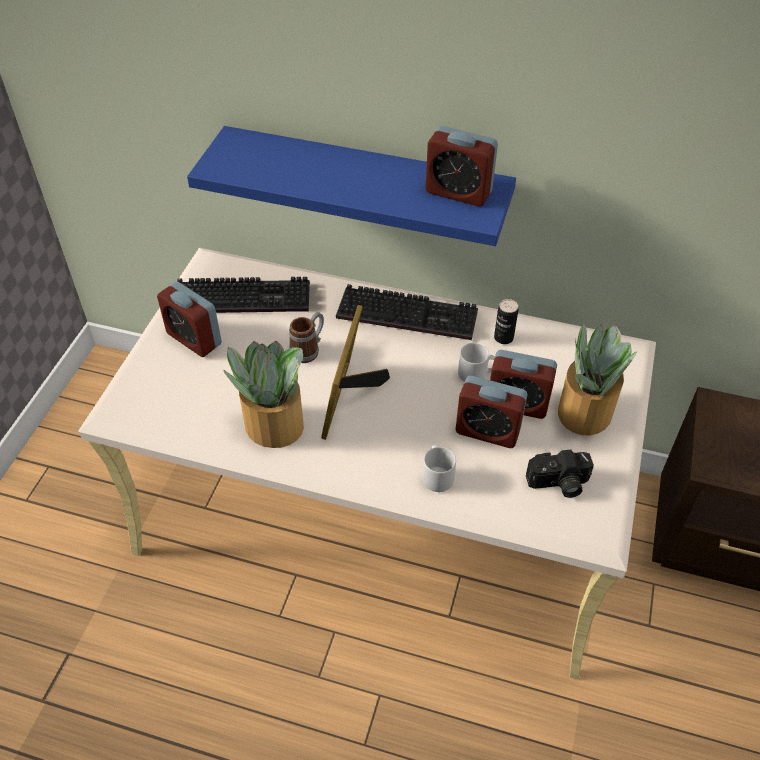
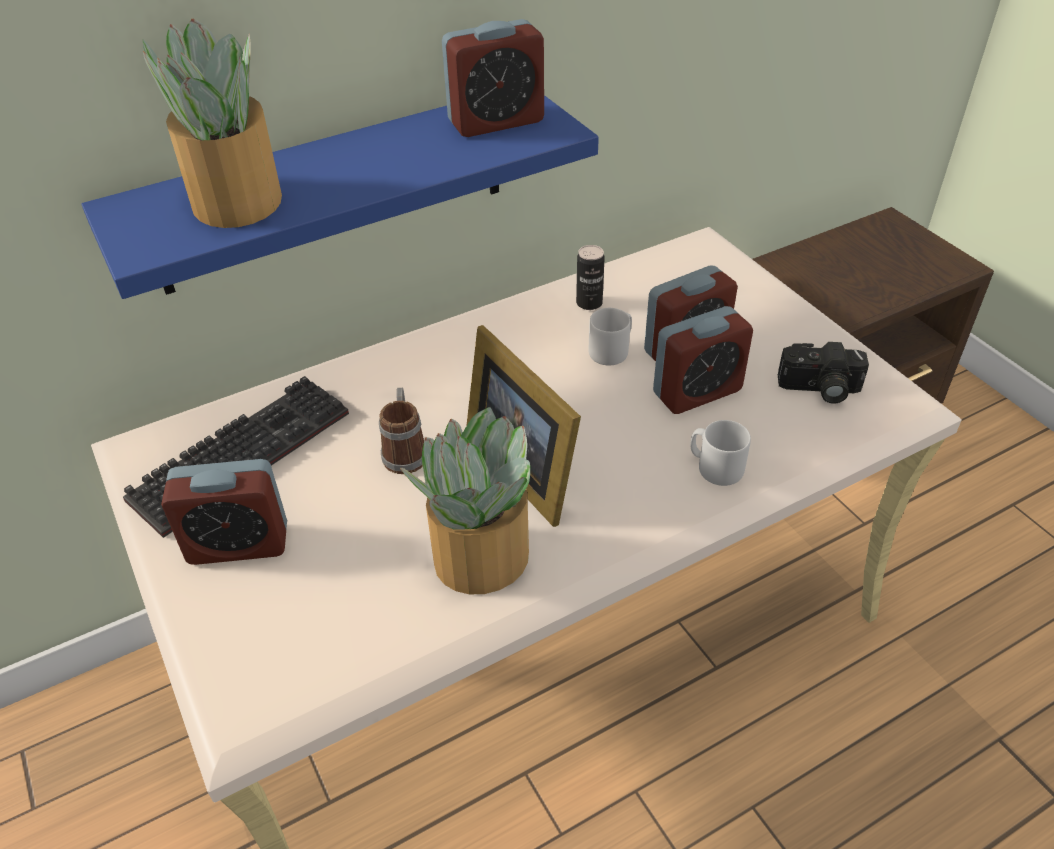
camera: 45 degrees left, 5 degrees down
keyboard [336,284,478,340] -> none
camera [526,450,594,498] -> camera turned 60 degrees clockwise [778,342,869,404]
potted plant [558,323,637,435] -> potted plant moved to [143,19,282,228]

